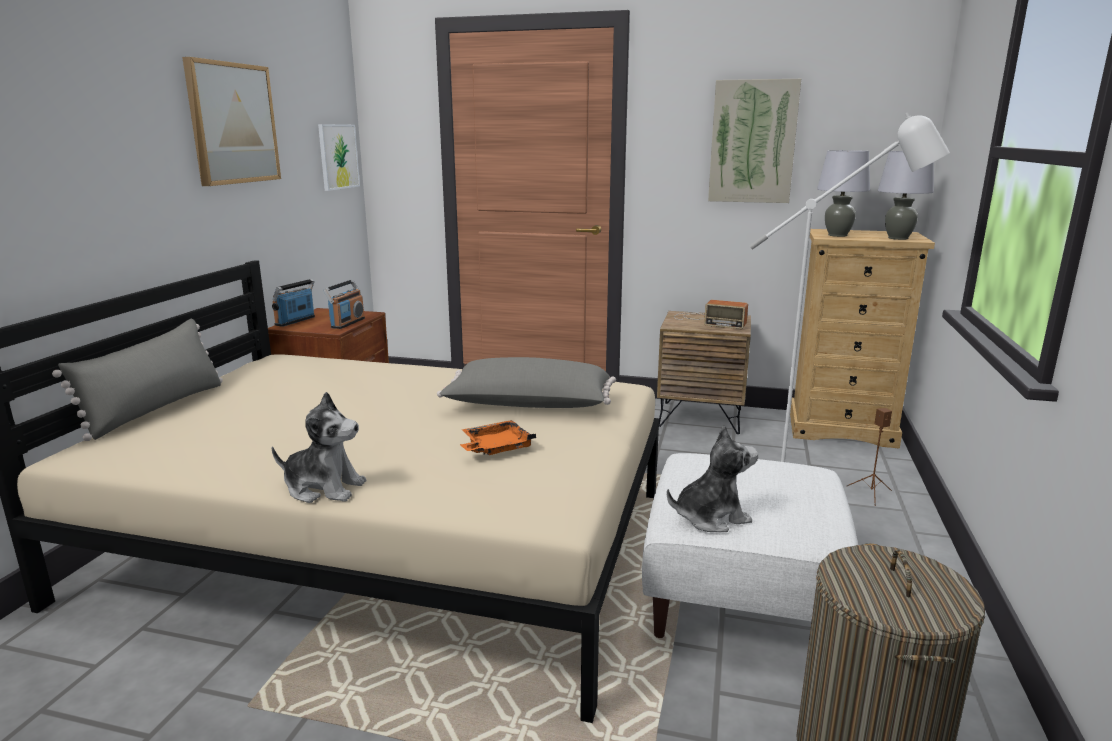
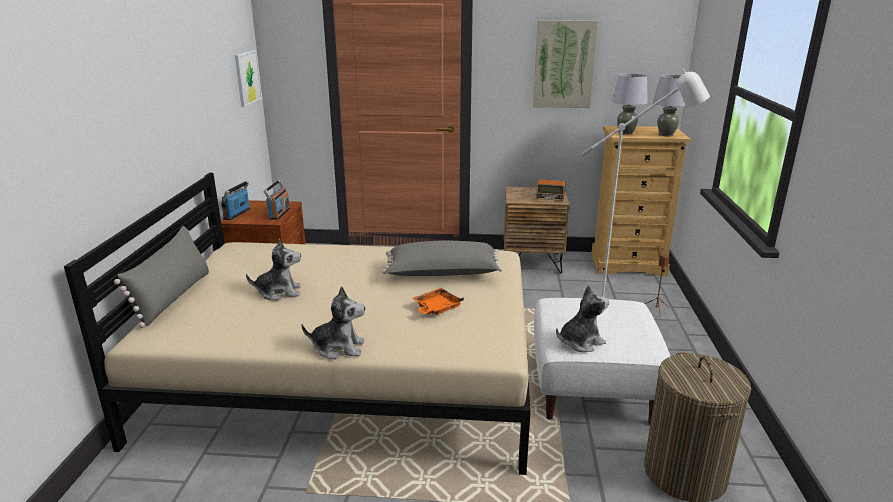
camera: 10 degrees left, 5 degrees up
picture [182,57,281,186] -> none
none -> plush toy [246,238,301,301]

